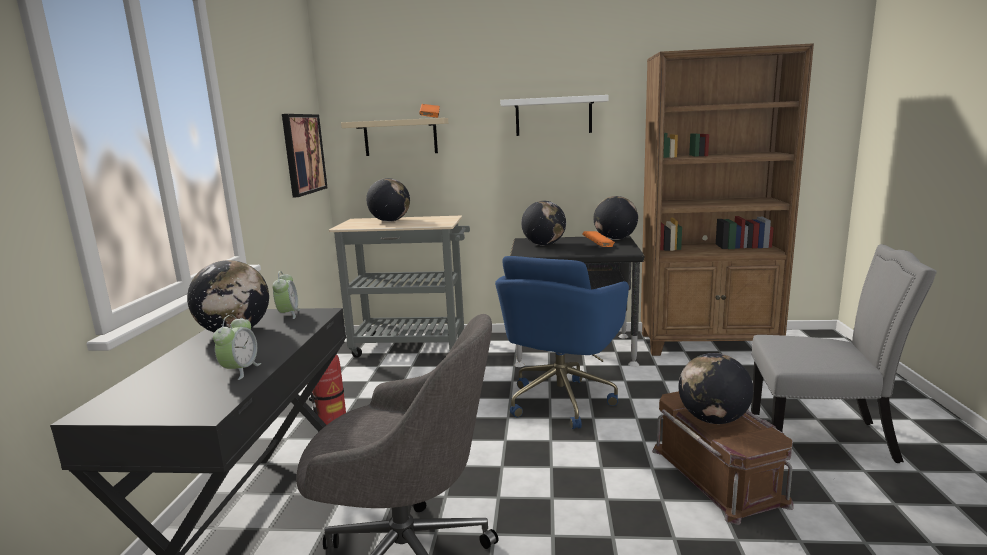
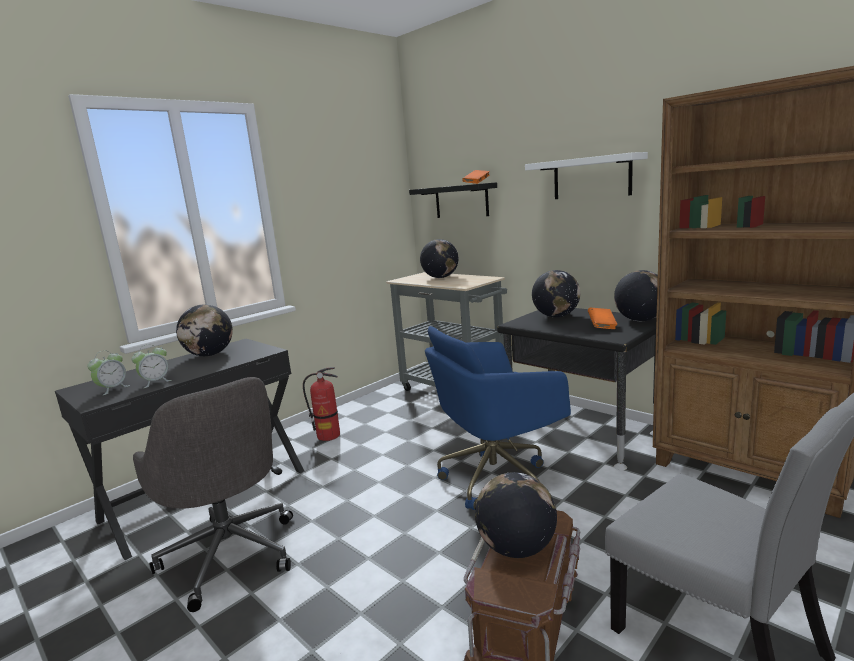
camera: 40 degrees right, 0 degrees up
alarm clock [272,271,300,319] -> alarm clock moved to [87,351,130,395]
picture [282,114,328,197] -> none
beige shelf [341,118,448,156] -> black shelf [409,182,497,218]

